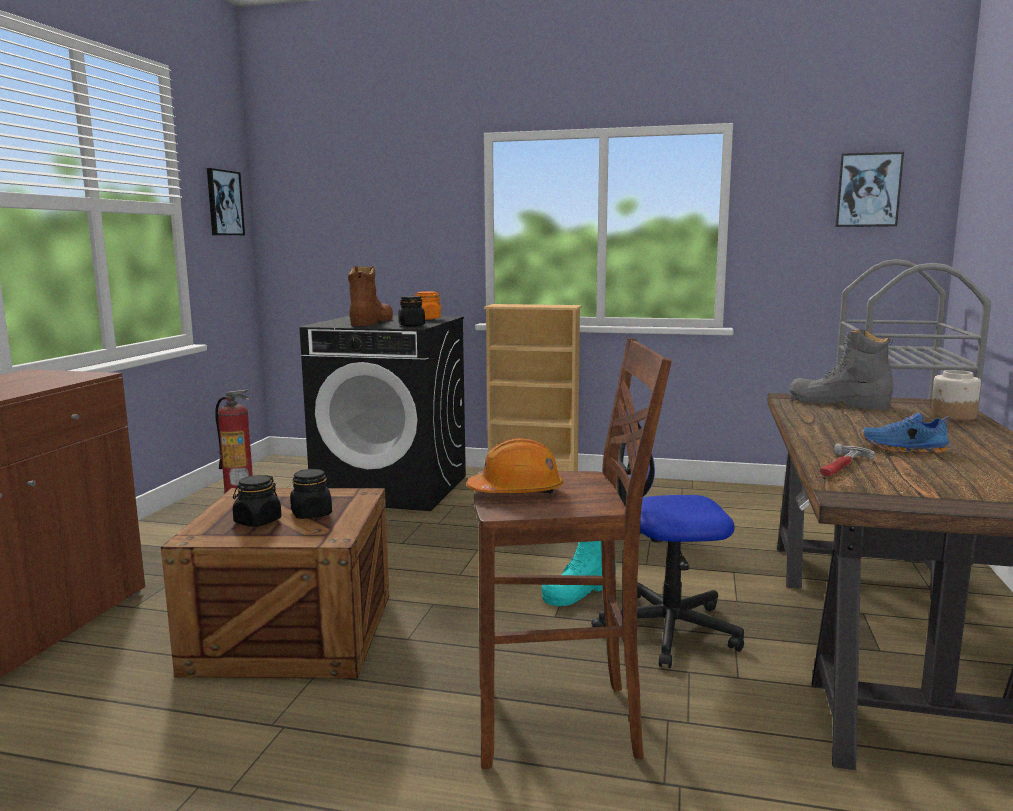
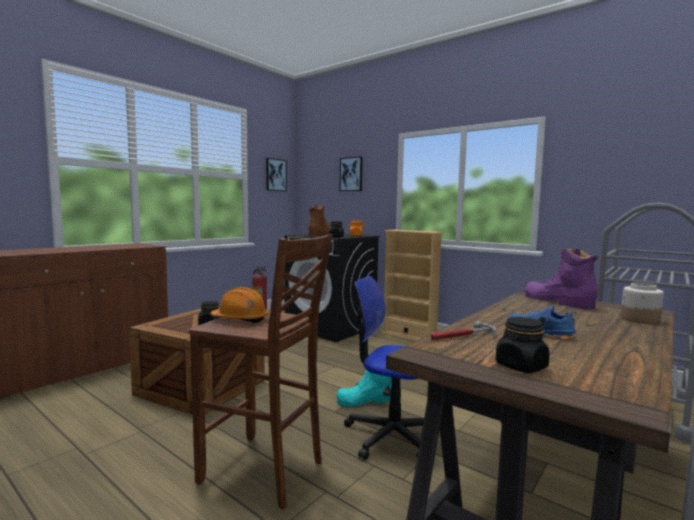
camera: 25 degrees right, 5 degrees down
black jar [233,475,282,527] -> black jar moved to [496,317,550,373]
grey boot [789,330,894,410] -> purple boot [525,249,598,310]
picture [835,152,904,227] -> picture moved to [340,156,363,191]

